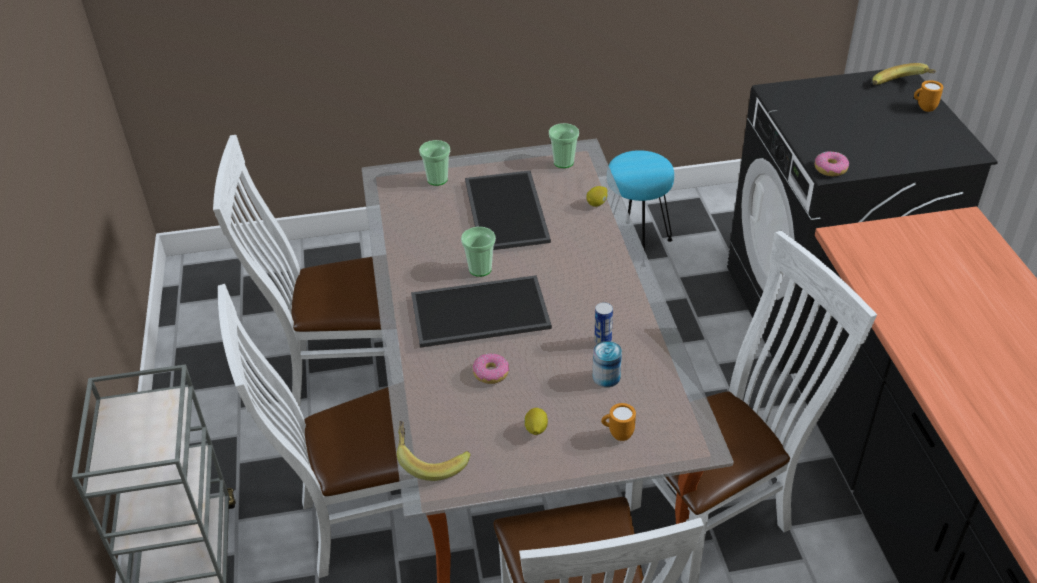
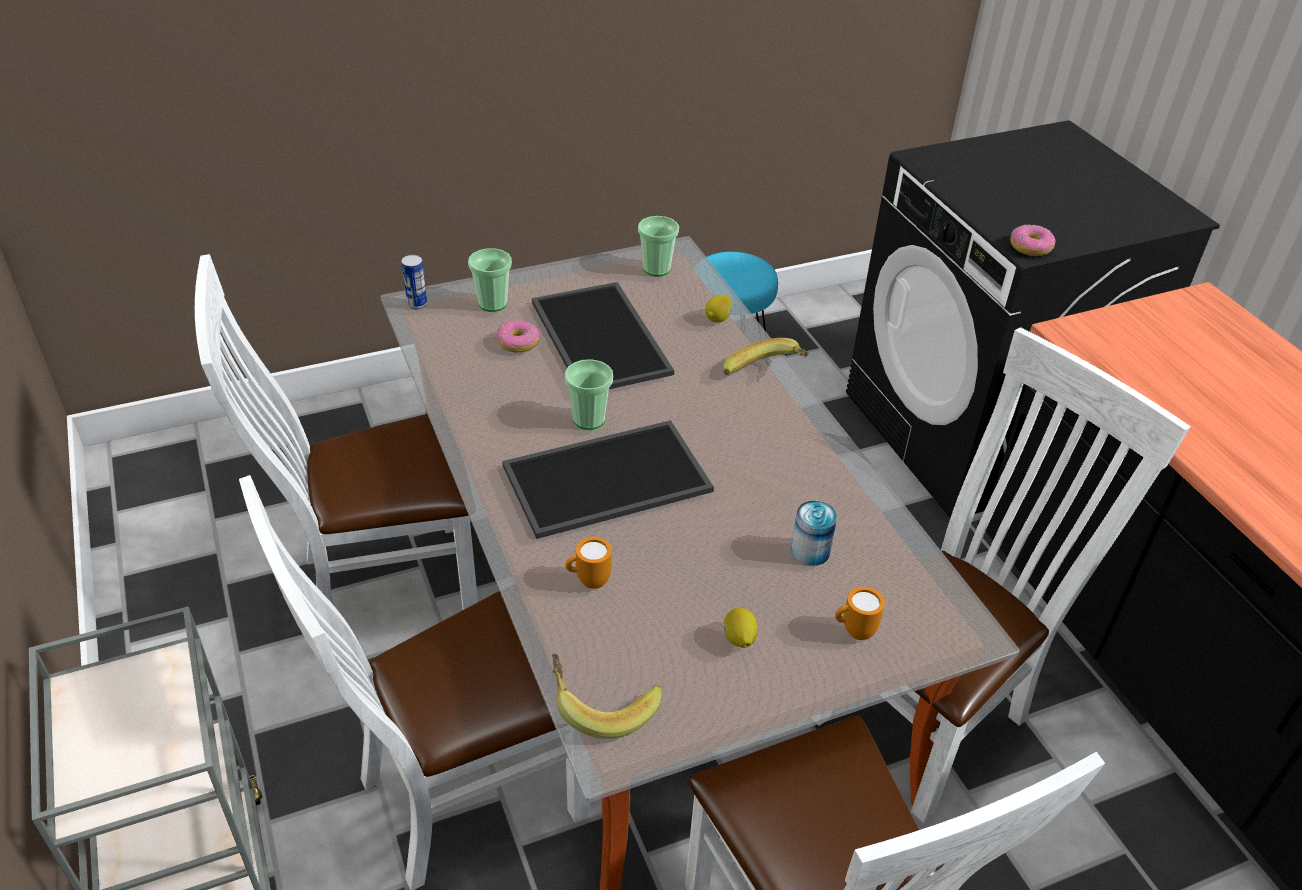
camera: 15 degrees left, 0 degrees up
donut [473,353,509,384] -> donut moved to [496,320,540,353]
can [594,302,613,344] -> can moved to [402,255,427,310]
banana [873,63,936,85] -> banana moved to [723,338,809,375]
orange mug [914,80,944,112] -> orange mug moved to [565,537,612,589]

